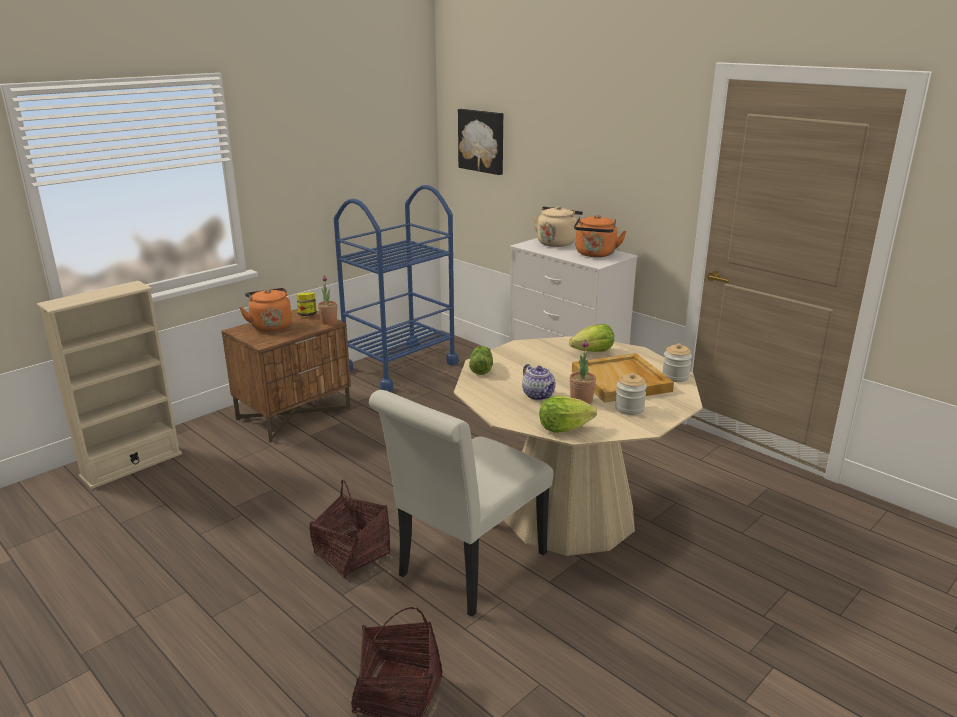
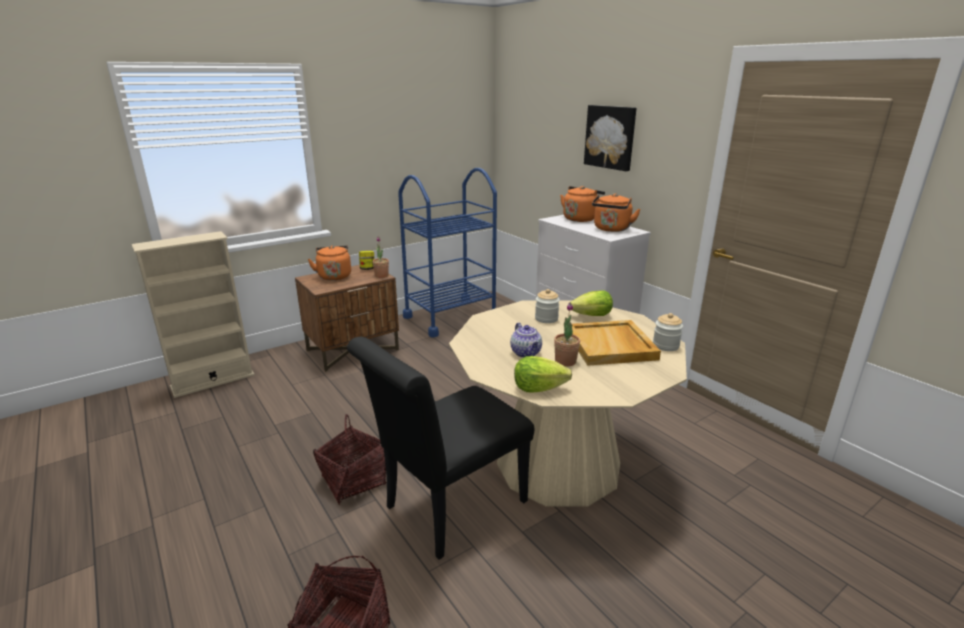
camera: 10 degrees right, 0 degrees up
white chair [369,390,554,617] -> black chair [347,337,534,559]
picture [458,109,503,175] -> picture moved to [584,105,636,171]
lettuce [469,346,493,375] -> none
beige kettle [532,206,583,247] -> orange kettle [560,186,605,222]
jar [615,373,647,415] -> jar moved to [535,289,560,323]

